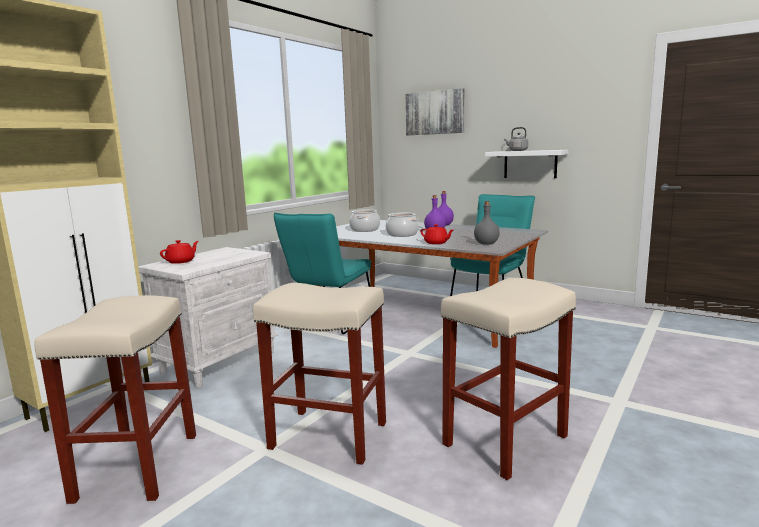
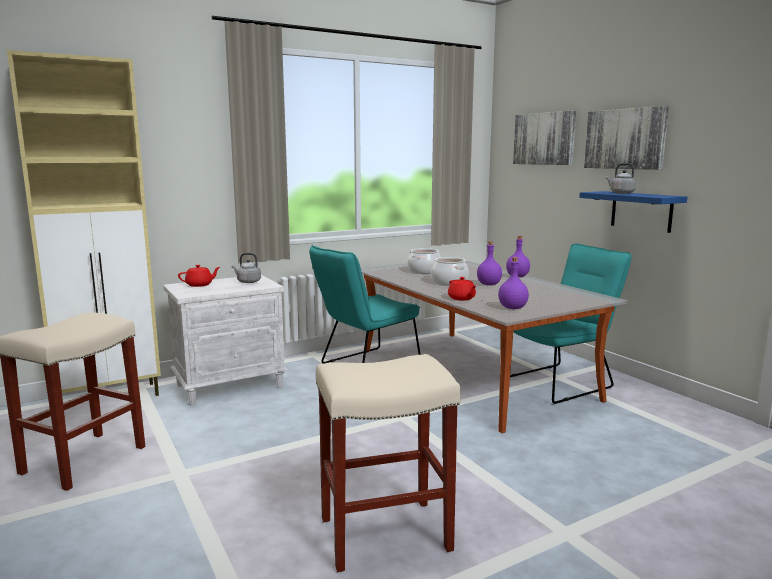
camera: 25 degrees right, 0 degrees up
beige stool [253,283,386,465] -> none
grey bottle [474,201,500,245] -> purple bottle [498,257,529,309]
white shelf [485,150,569,178] -> blue shelf [579,191,687,233]
none -> grey kettle [232,253,261,283]
none -> picture [584,106,669,170]

